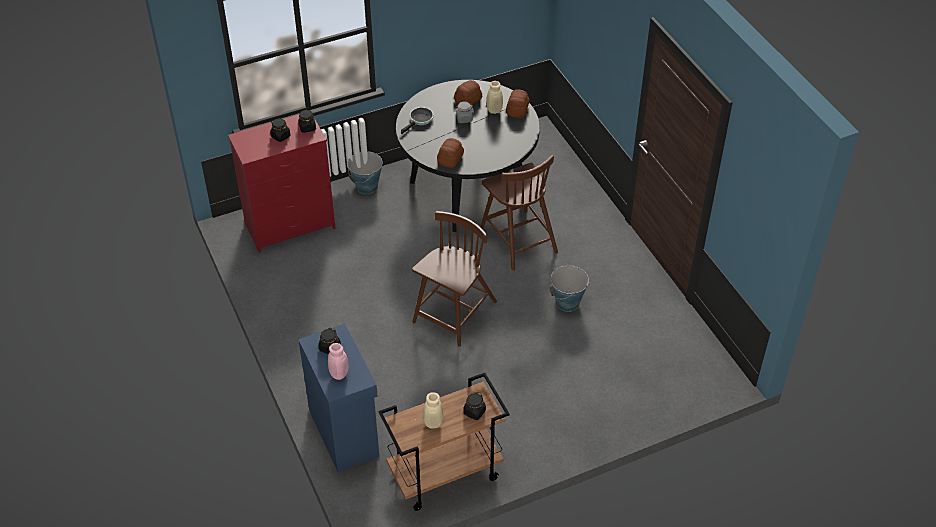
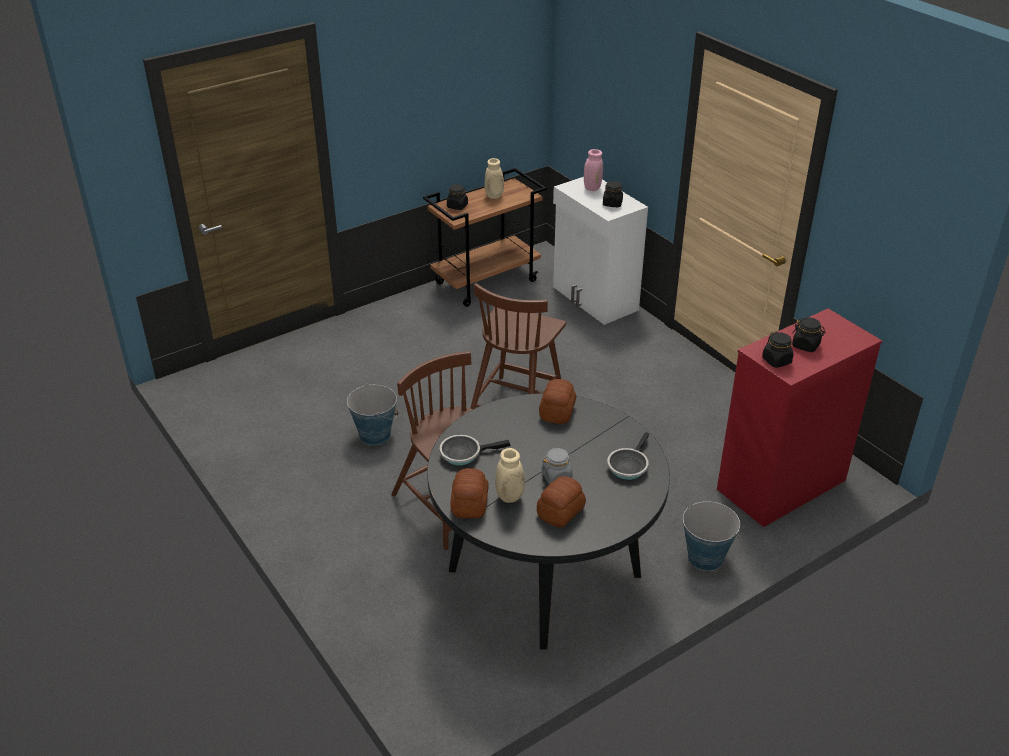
camera: 170 degrees right, 10 degrees down
blue cabinet [298,324,380,472] -> white cabinet [553,177,648,325]
none -> frying pan [440,435,510,465]

